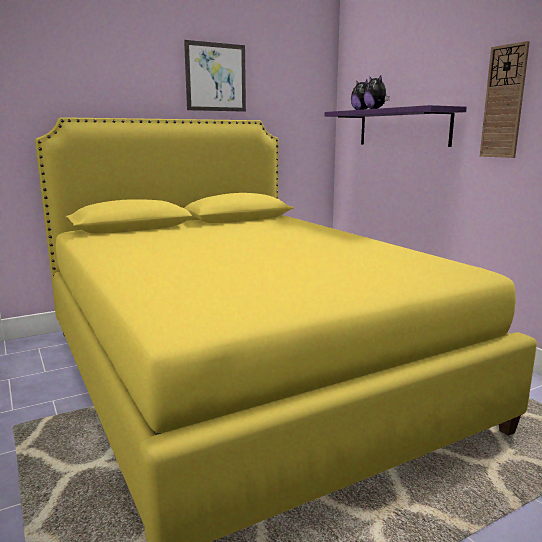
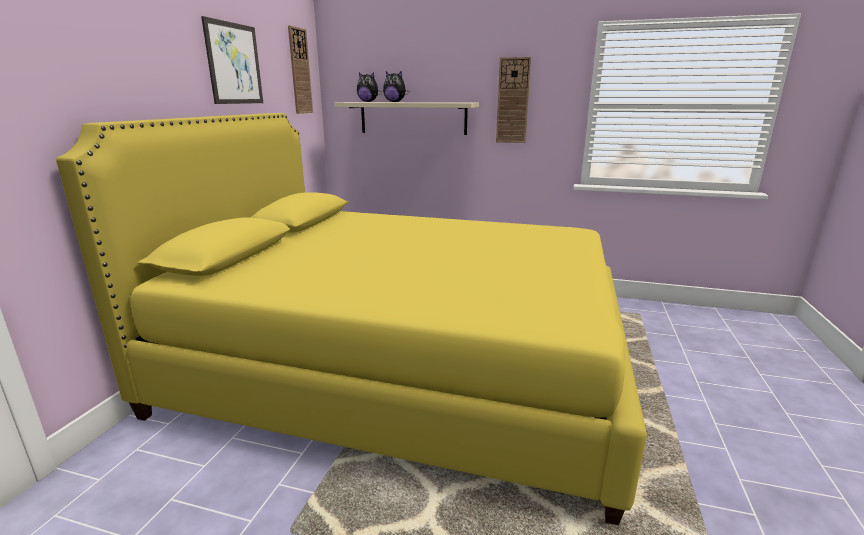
camera: 45 degrees left, 5 degrees up
purple shelf [325,105,467,147] -> beige shelf [335,102,479,135]
none -> wall clock [288,25,313,114]

